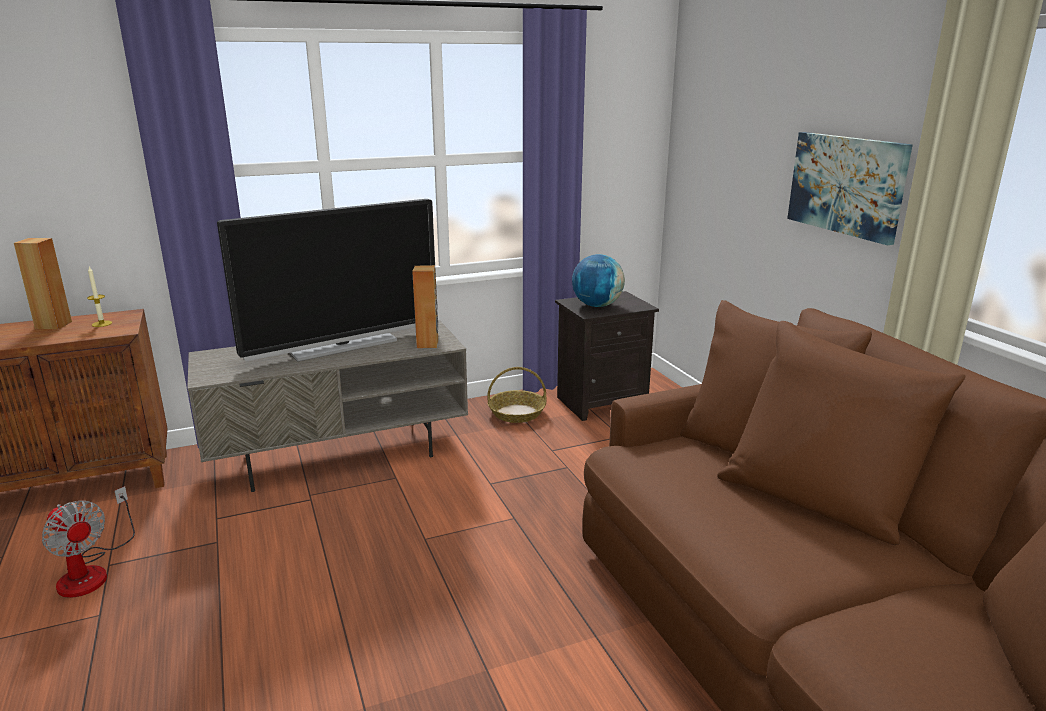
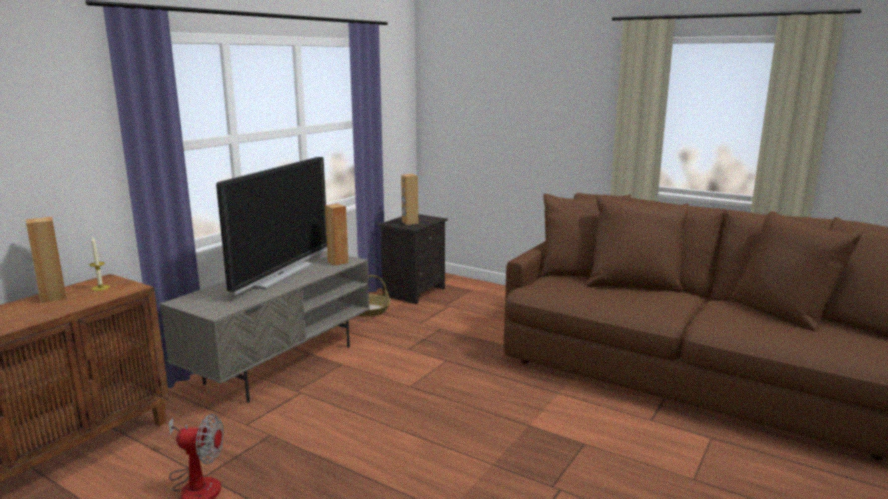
camera: 35 degrees left, 5 degrees down
globe [572,254,625,307] -> brown speaker [401,174,418,225]
picture [787,132,913,245] -> none

